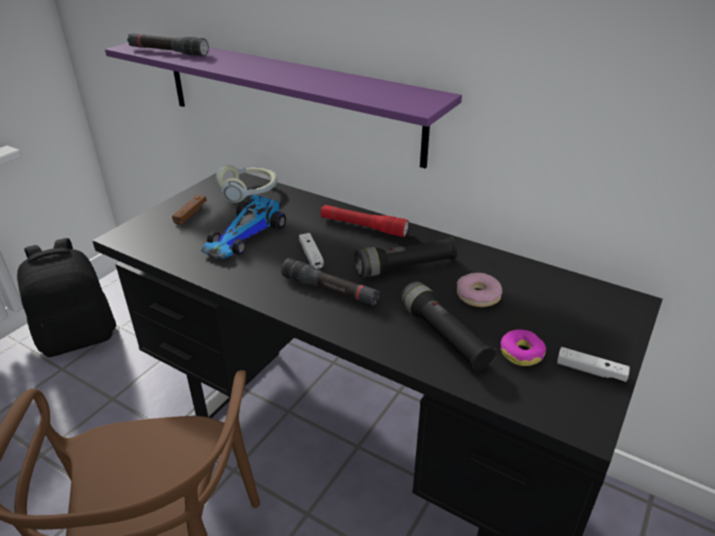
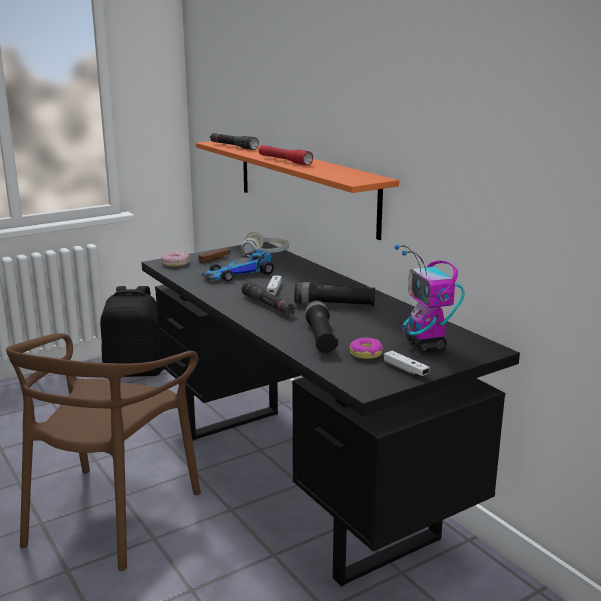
camera: 25 degrees right, 15 degrees down
purple shelf [105,43,462,169] -> orange shelf [196,141,399,240]
red flashlight [320,205,409,237] -> red flashlight moved to [258,145,313,165]
donut [457,272,502,307] -> donut moved to [161,251,189,267]
none -> toy robot [394,245,465,352]

